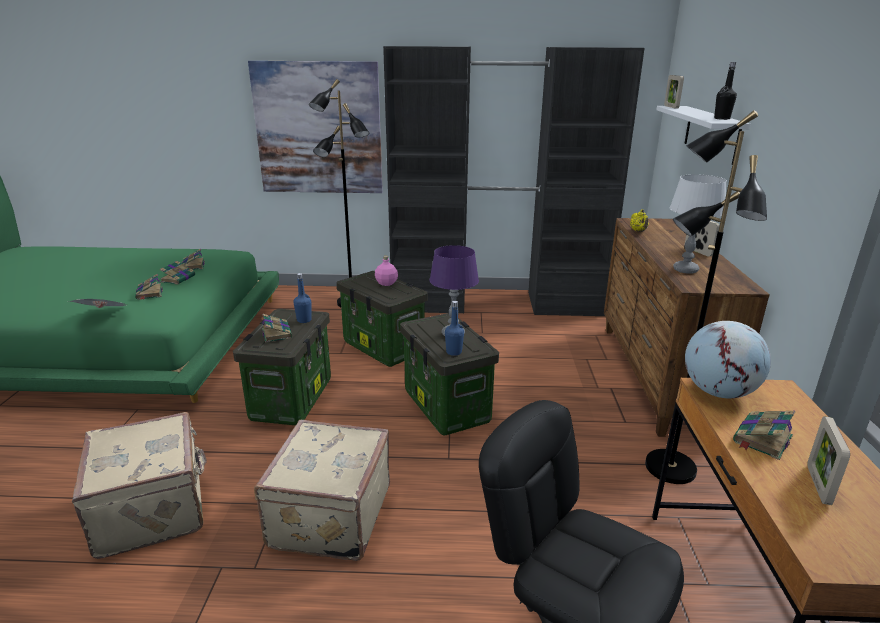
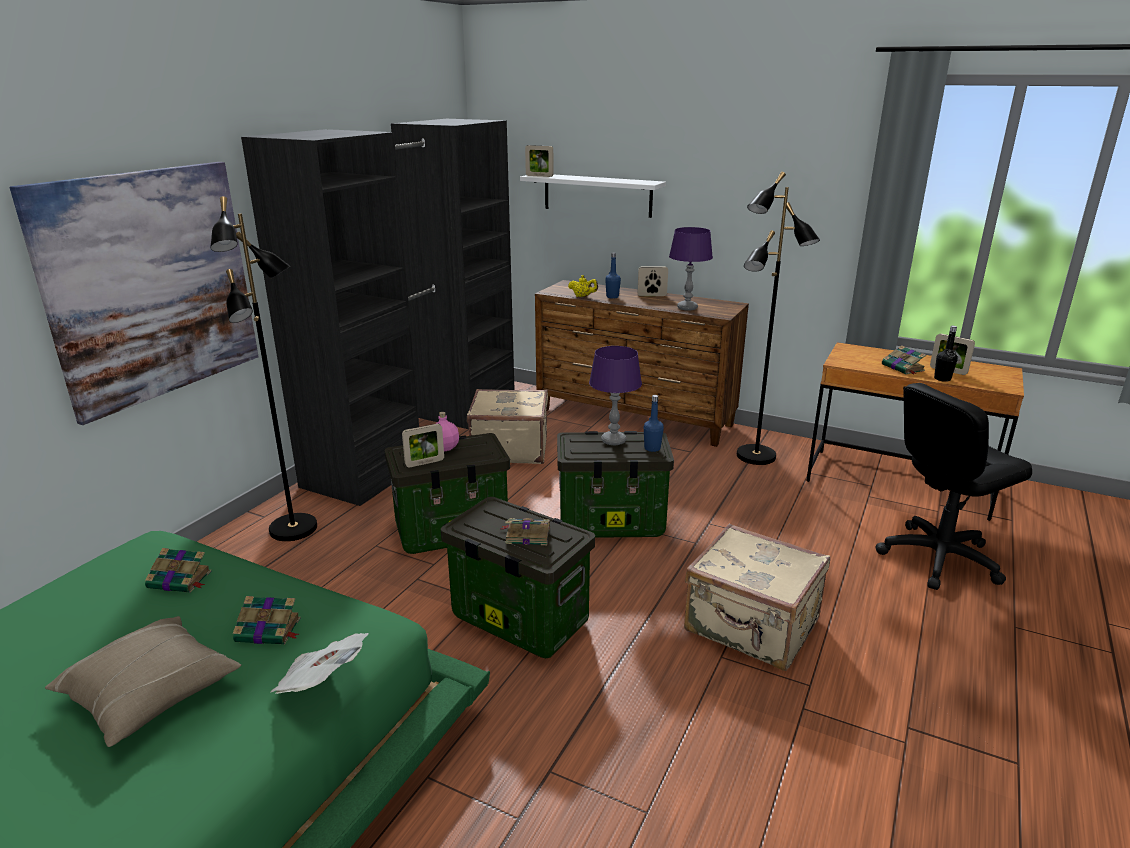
camera: 65 degrees left, 0 degrees up
beige suitcase [72,412,207,559] -> beige suitcase moved to [467,389,548,464]
book [160,261,195,285] -> none
blue bottle [294,273,311,323] -> blue bottle moved to [605,253,621,298]
white table lamp [670,174,727,274] -> purple table lamp [669,227,713,311]
globe [685,321,771,398] -> none
black bottle [714,62,737,120] -> black bottle moved to [934,326,958,382]
none -> beige pillow [45,616,241,747]
none -> picture frame [402,423,444,467]

